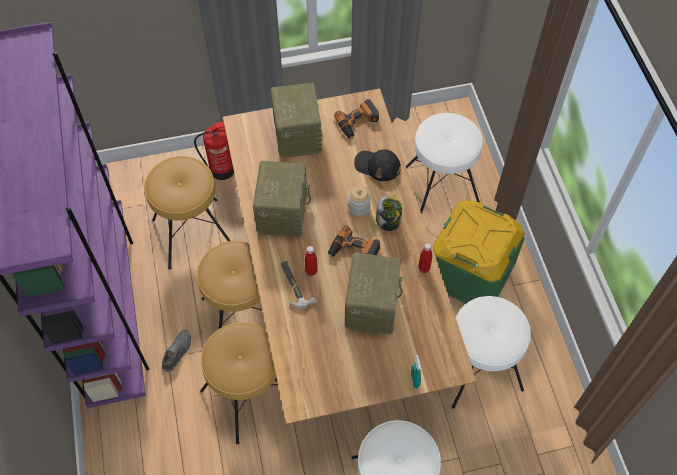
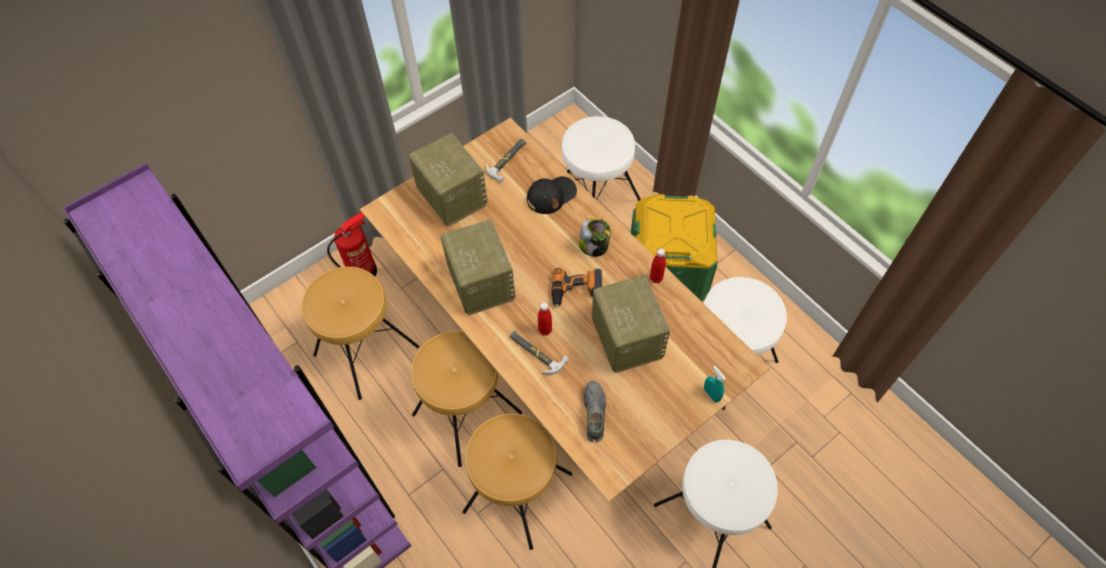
camera: 25 degrees left, 0 degrees up
grey shoe [162,330,191,372] -> grey shoe moved to [583,381,606,442]
power drill [334,99,379,139] -> hammer [486,139,526,183]
jar [348,185,371,216] -> none
black cap [354,149,401,181] -> black cap turned 150 degrees clockwise [527,176,577,214]

